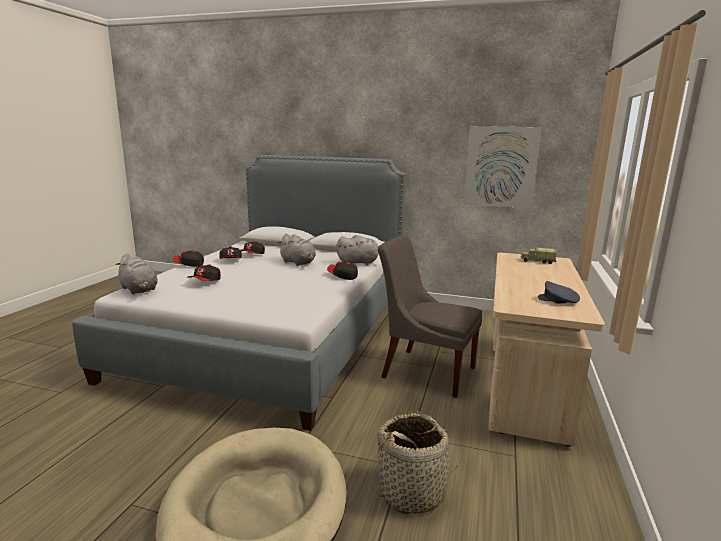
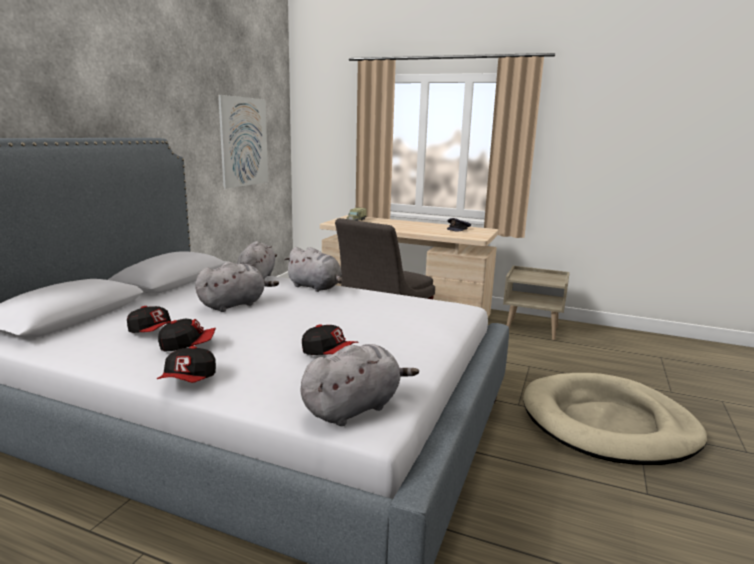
camera: 85 degrees left, 0 degrees up
cap [327,261,358,280] -> grey plush toy [284,247,342,292]
basket [371,411,462,514] -> none
none -> beige nightstand [503,266,570,340]

